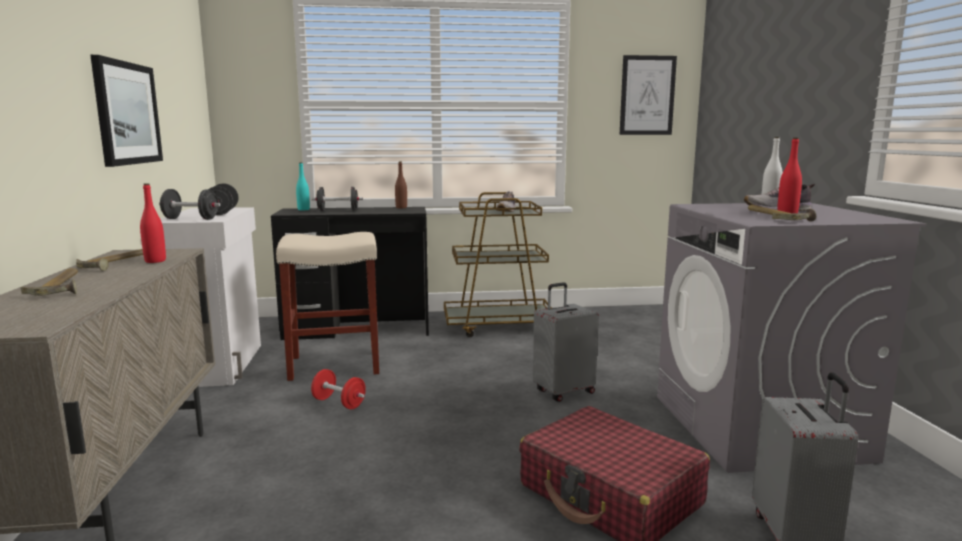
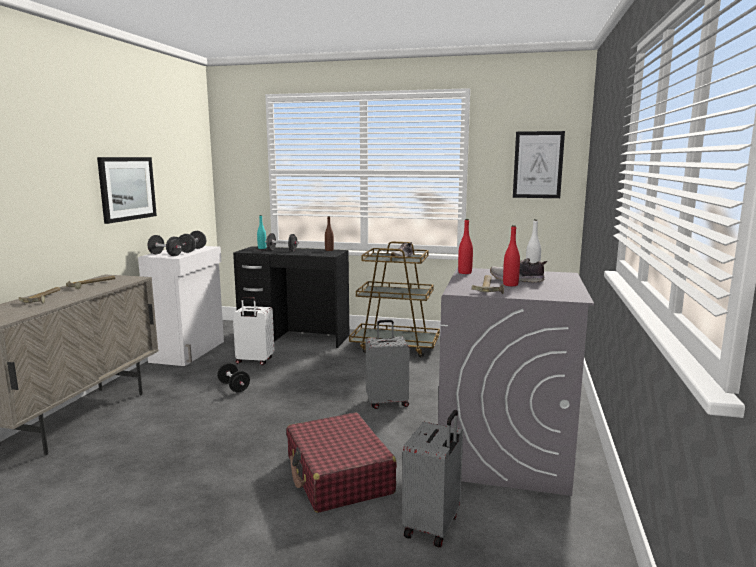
camera: 20 degrees right, 0 degrees up
red bottle [140,183,166,263] -> red bottle moved to [458,219,473,274]
beige stool [276,232,379,381] -> white suitcase [233,297,274,365]
red dumbbell [311,369,366,409] -> black dumbbell [217,363,250,392]

